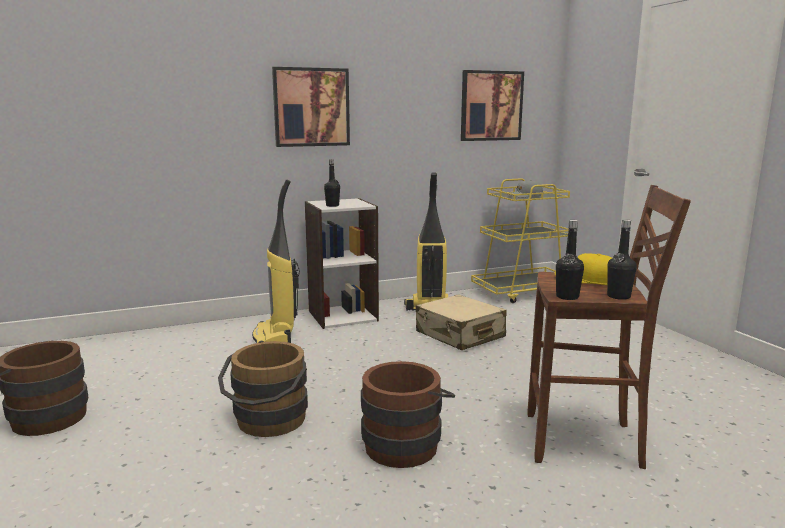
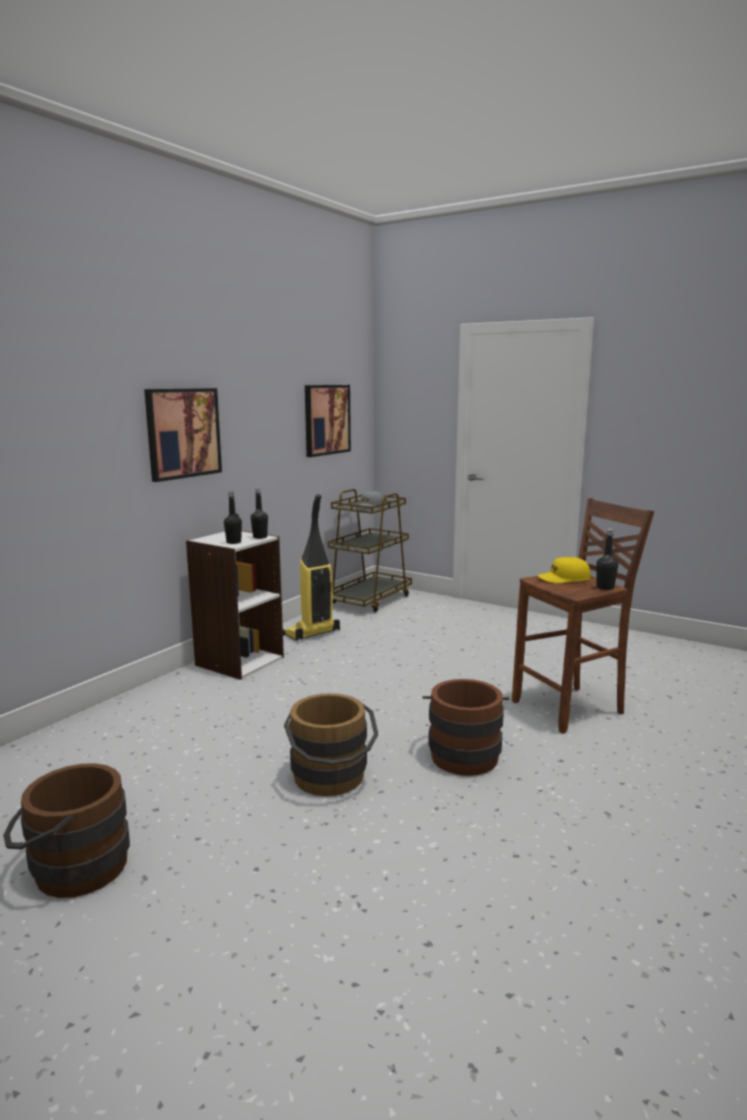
camera: 35 degrees left, 0 degrees up
vacuum cleaner [252,179,300,343] -> none
beige suitcase [416,294,507,350] -> none
yellow cart [471,178,570,303] -> brown cart [328,489,412,612]
black bottle [556,220,584,300] -> black bottle moved to [251,488,268,539]

